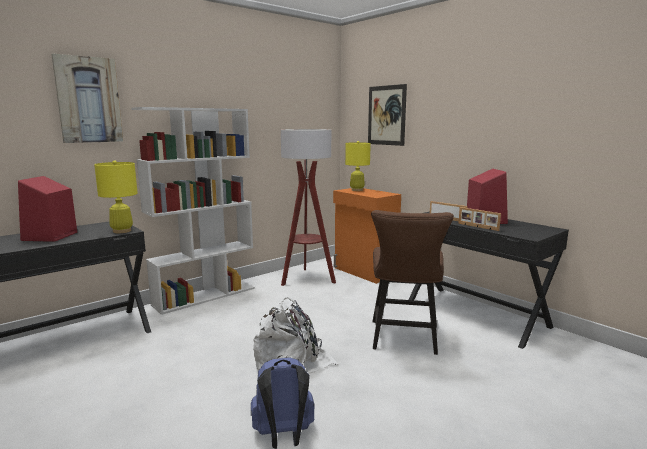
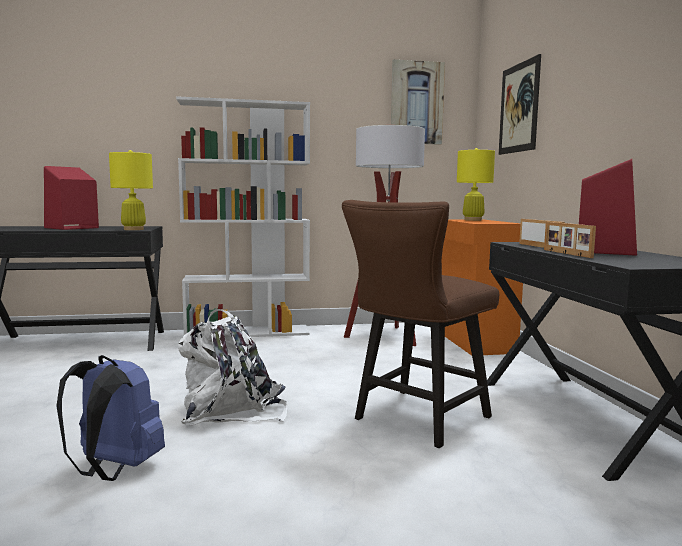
camera: 30 degrees right, 5 degrees down
picture [51,53,123,143] -> picture moved to [391,59,445,145]

